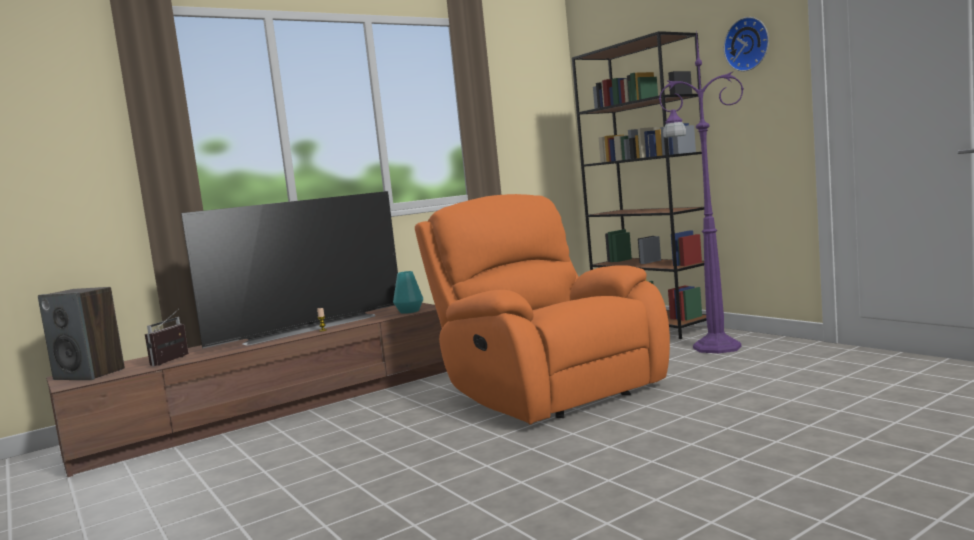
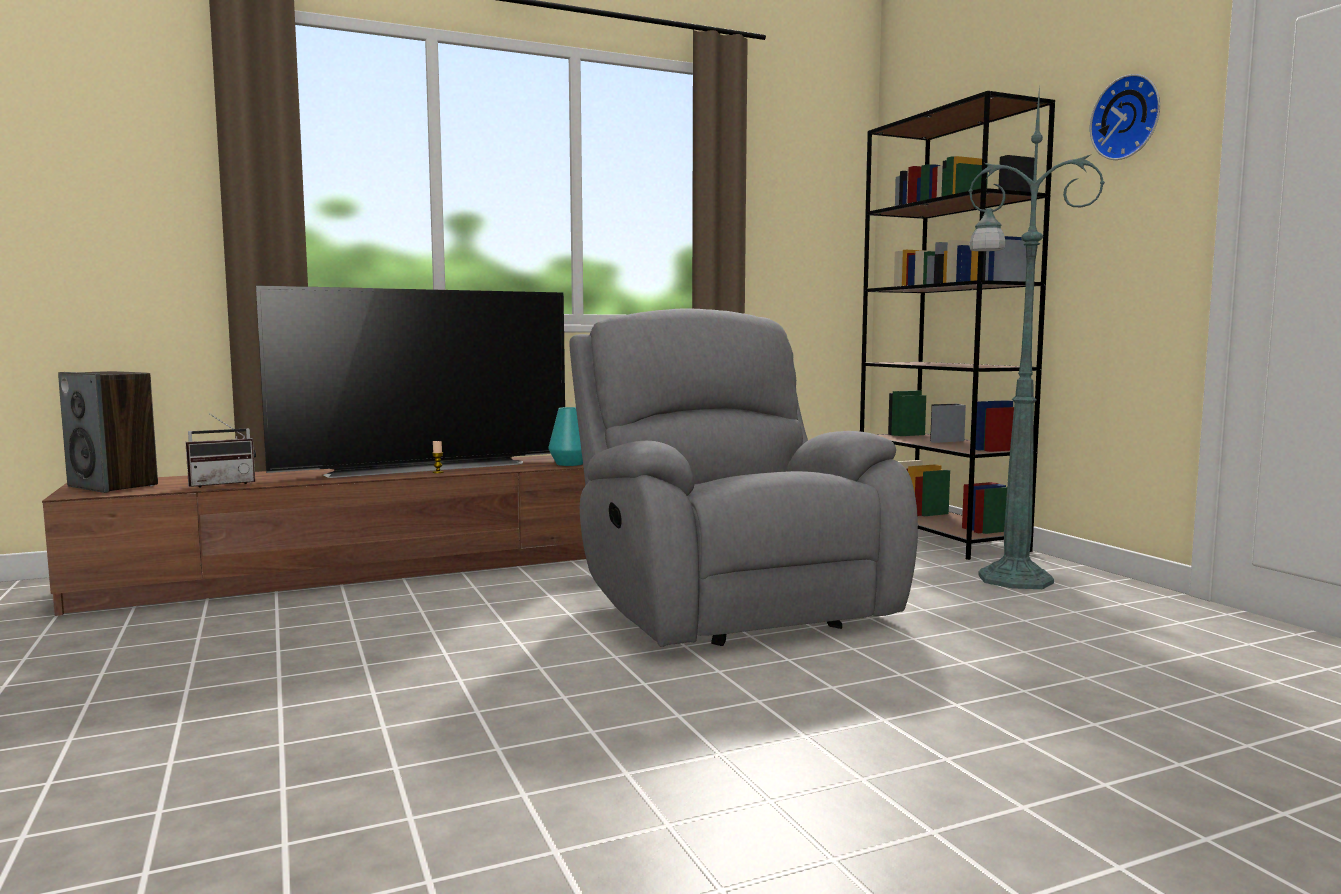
camera: 10 degrees right, 0 degrees up
radio [145,309,189,366] -> radio turned 150 degrees counterclockwise [185,413,256,488]
orange armchair [415,194,670,425] -> grey armchair [569,309,918,647]
purple floor lamp [658,30,744,353] -> green floor lamp [968,84,1105,589]

